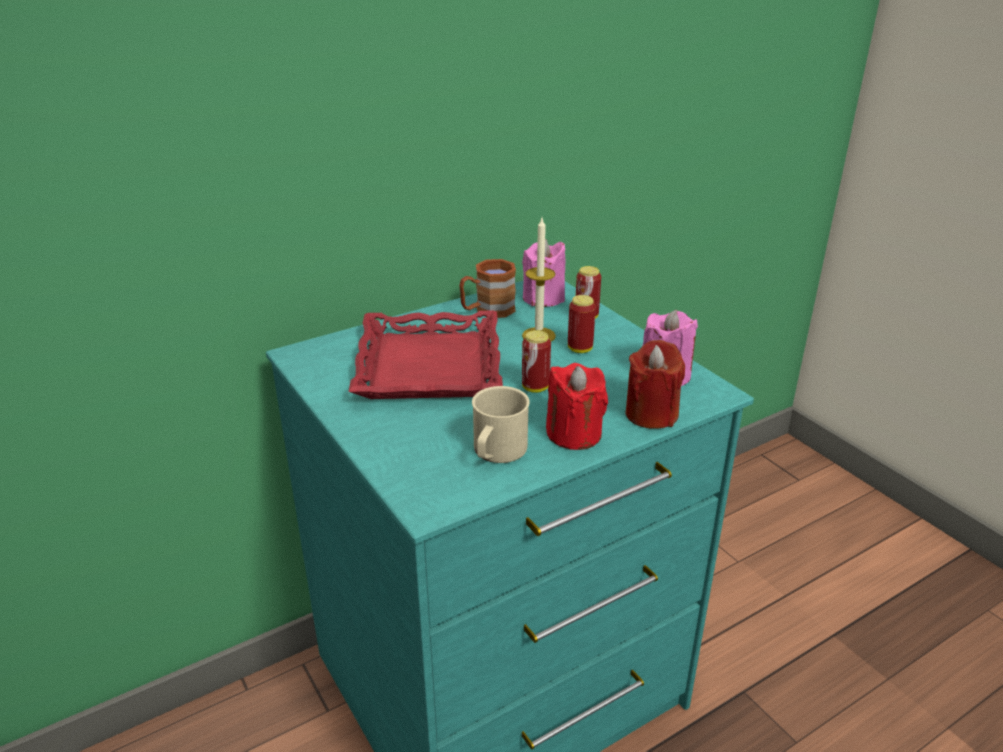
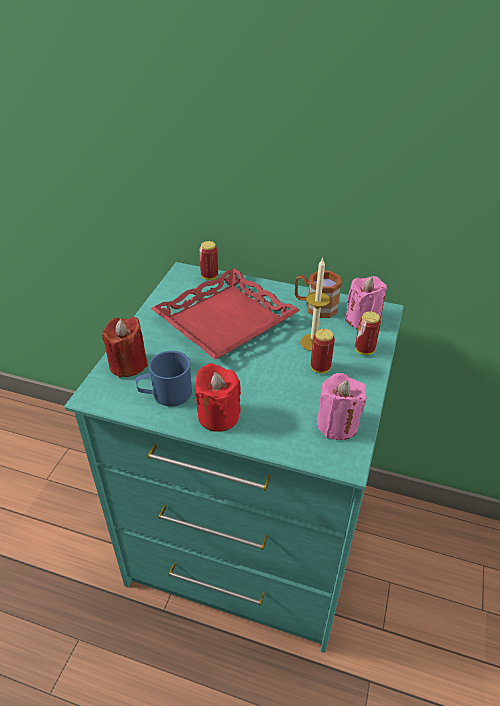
camera: 50 degrees right, 10 degrees up
beige mug [472,386,530,463] -> blue mug [136,351,192,407]
can [522,330,551,393] -> can moved to [199,241,218,280]
red candle [625,340,685,429] -> red candle moved to [102,317,148,378]

